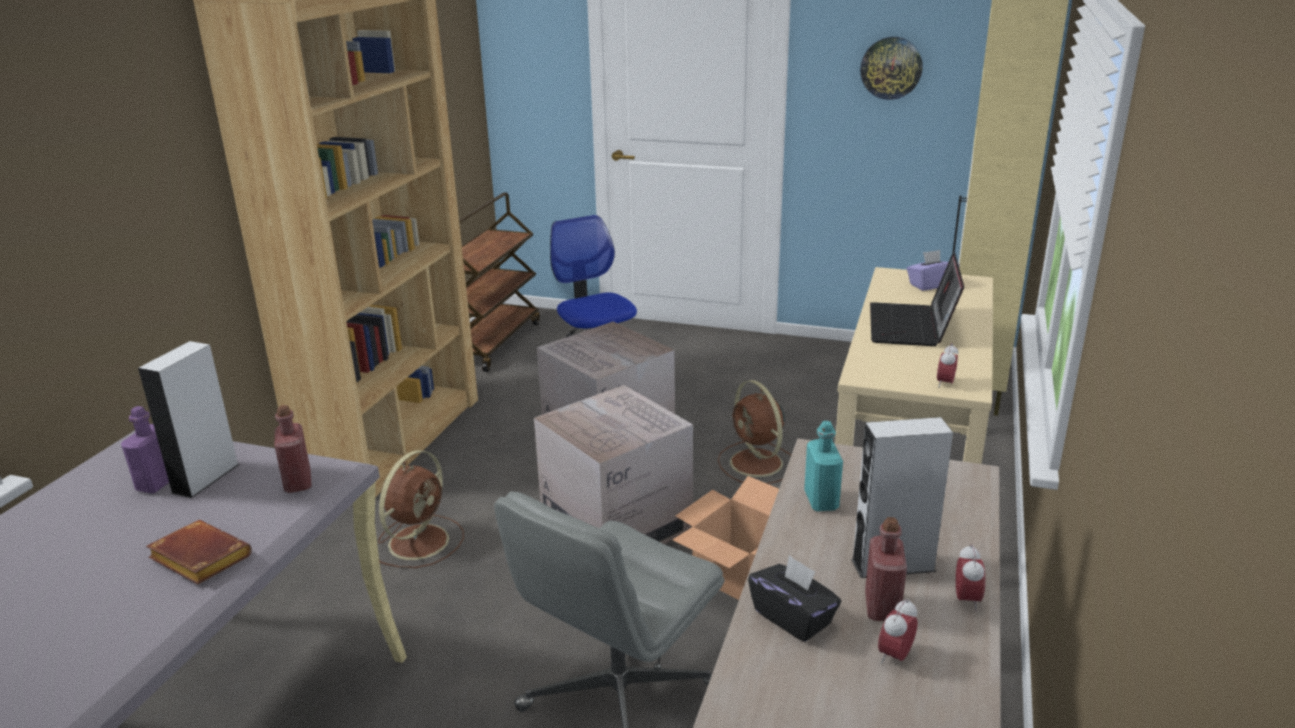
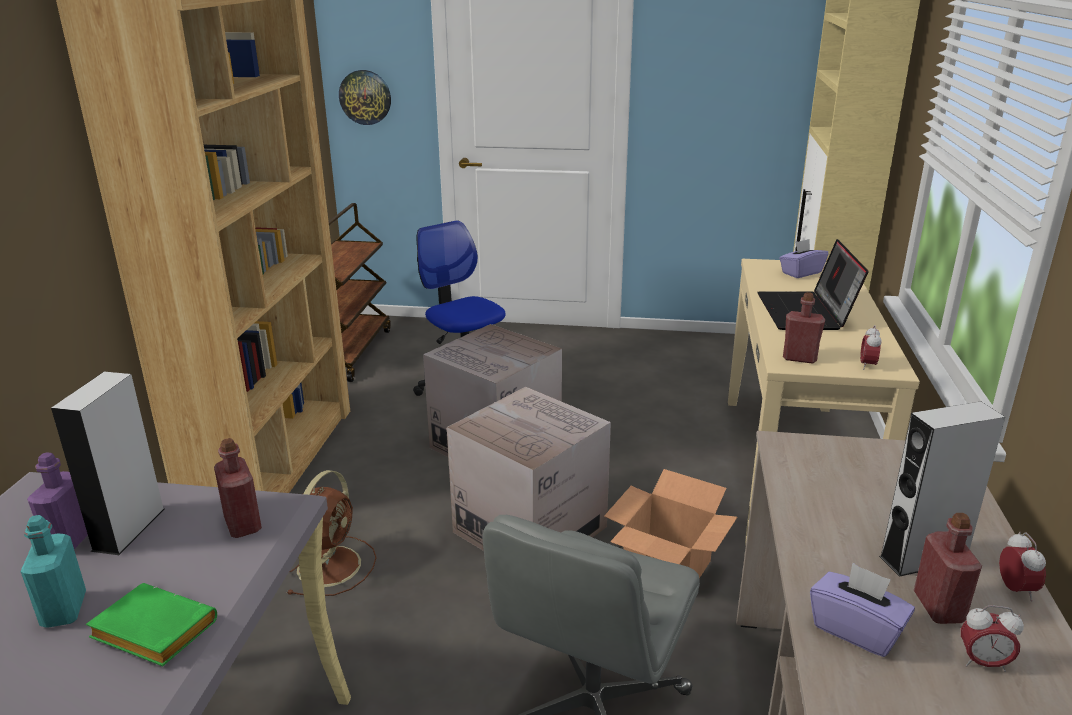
camera: 10 degrees left, 0 degrees up
brown book [146,520,252,585] -> green book [86,583,217,666]
brown fan [718,380,791,484] -> none
black tissue box [748,555,841,642] -> purple tissue box [810,563,915,657]
turquoise bottle [804,421,843,511] -> turquoise bottle moved to [20,515,86,628]
wall clock [860,37,923,100] -> wall clock moved to [339,70,391,125]
alarm clock [878,599,918,664] -> alarm clock turned 105 degrees counterclockwise [961,605,1024,672]
none -> red bottle [783,292,825,364]

